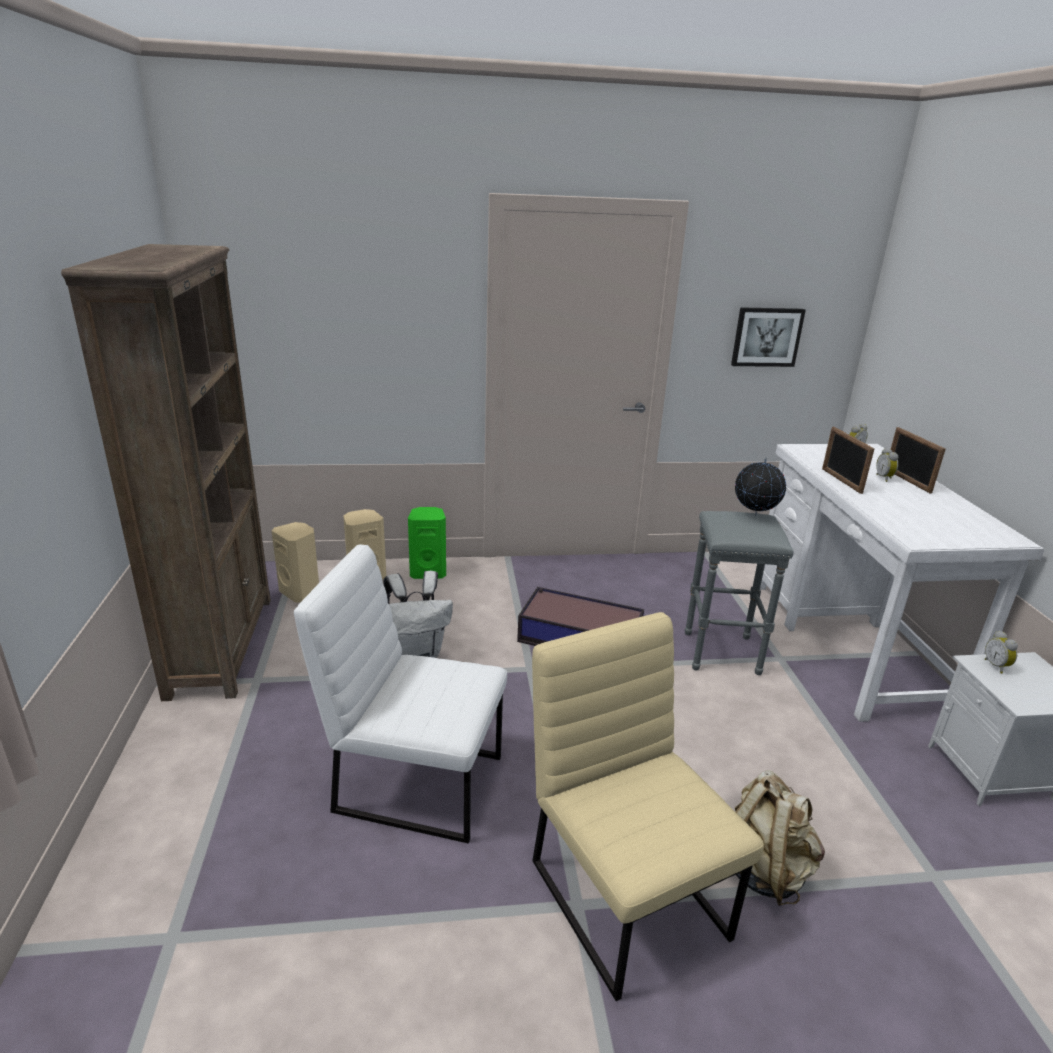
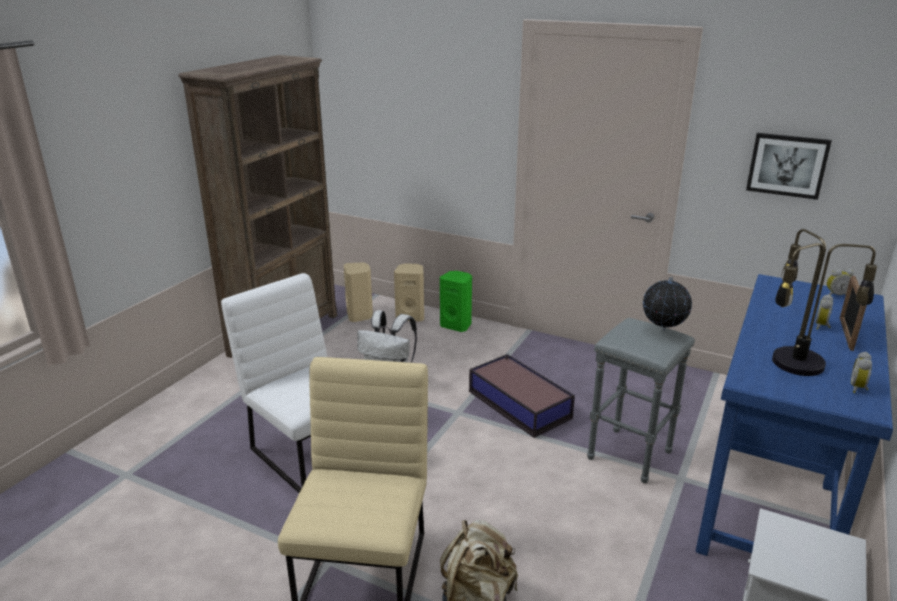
camera: 35 degrees right, 0 degrees up
white desk [760,444,1044,722] -> blue desk [696,274,893,556]
picture frame [822,427,874,494] -> none
alarm clock [985,631,1018,674] -> alarm clock moved to [851,352,872,393]
none -> table lamp [772,229,877,376]

